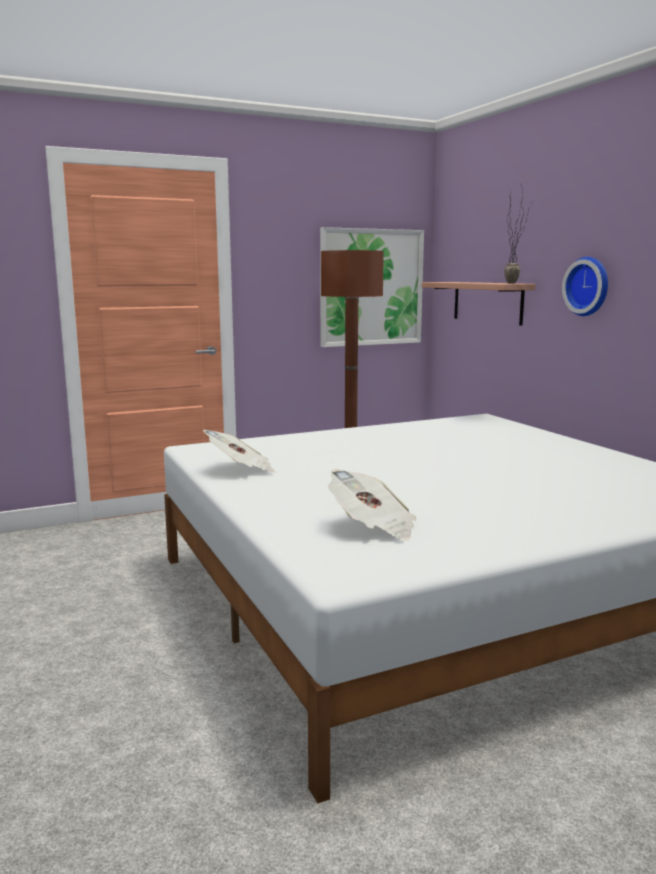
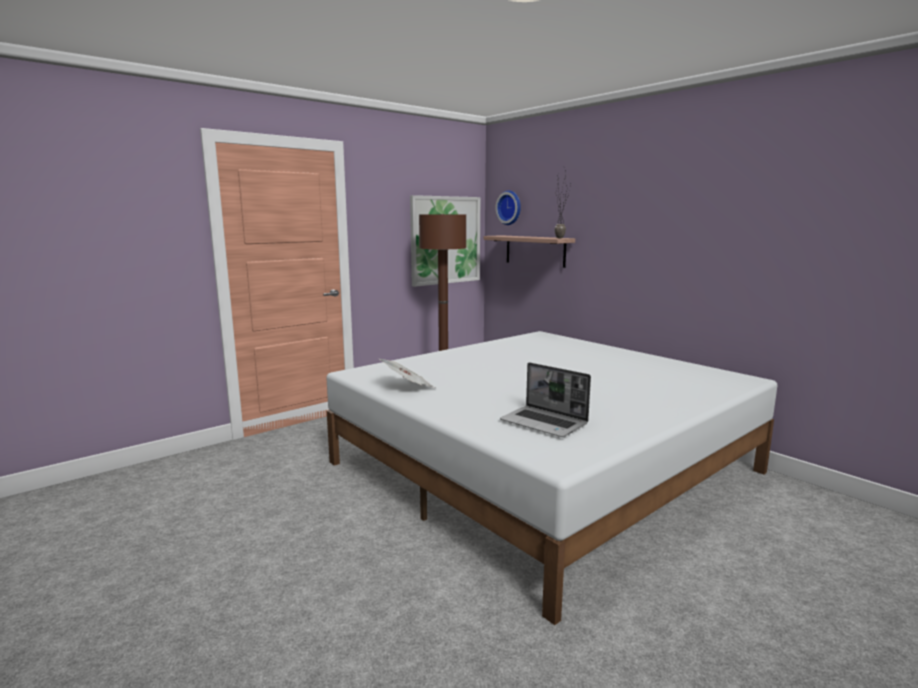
camera: 15 degrees left, 0 degrees up
newspaper [328,469,417,541] -> laptop [500,362,591,437]
wall clock [562,257,608,316] -> wall clock moved to [495,190,521,225]

